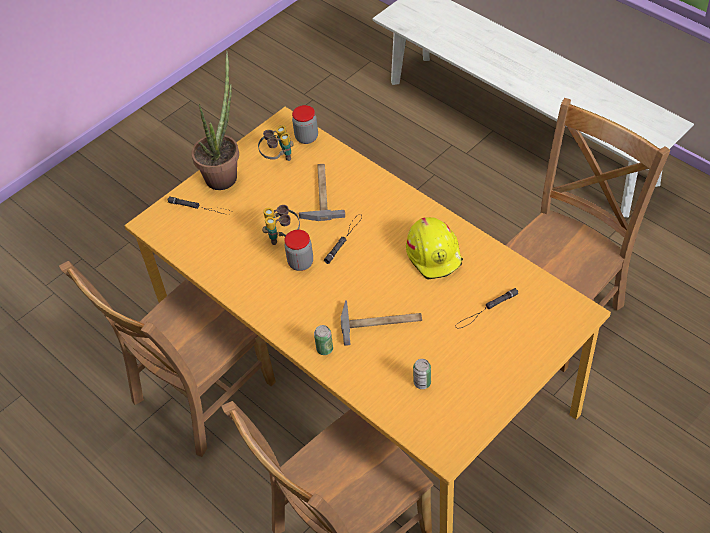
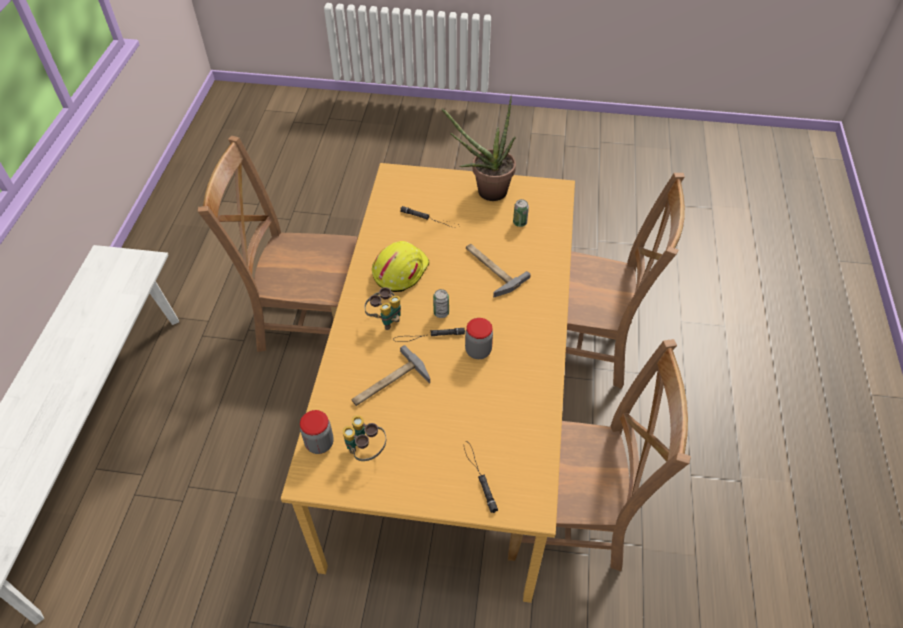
camera: 130 degrees left, 0 degrees up
potted plant [192,51,239,190] -> potted plant moved to [441,96,516,201]
binoculars [262,205,300,245] -> binoculars moved to [365,287,401,330]
can [314,325,333,355] -> can moved to [433,289,449,318]

